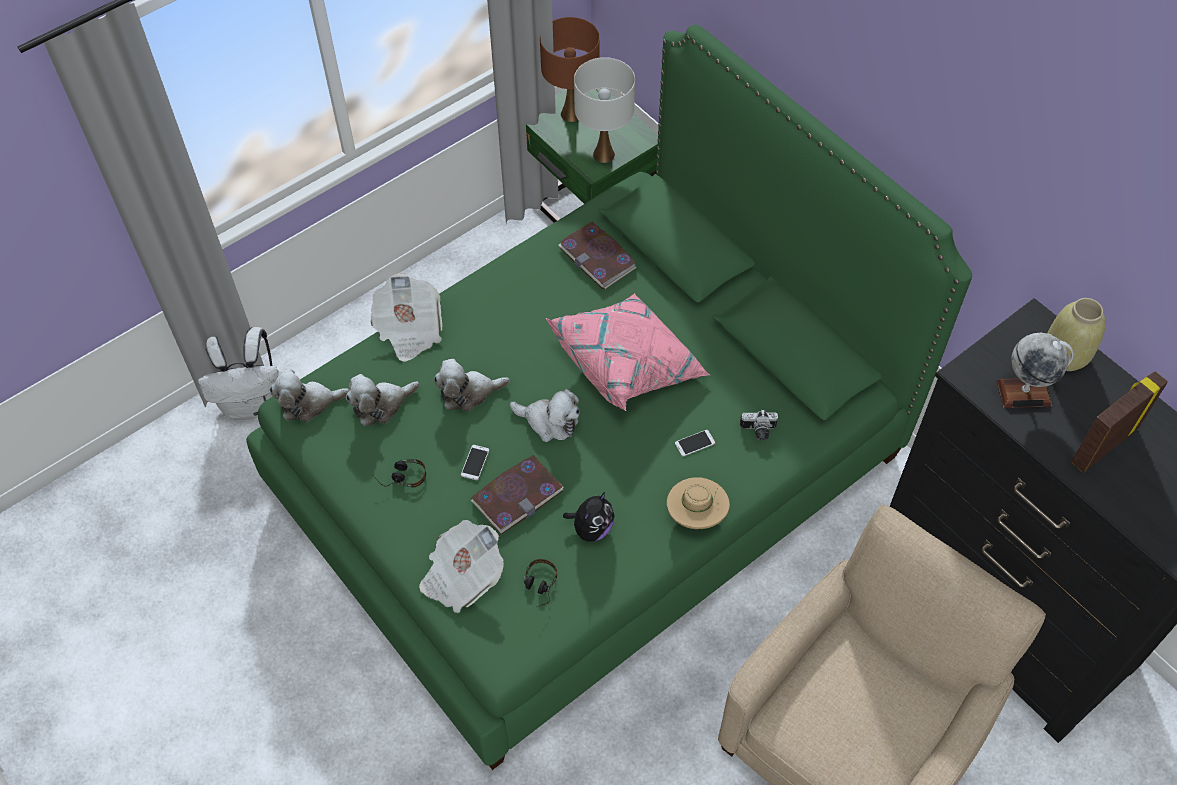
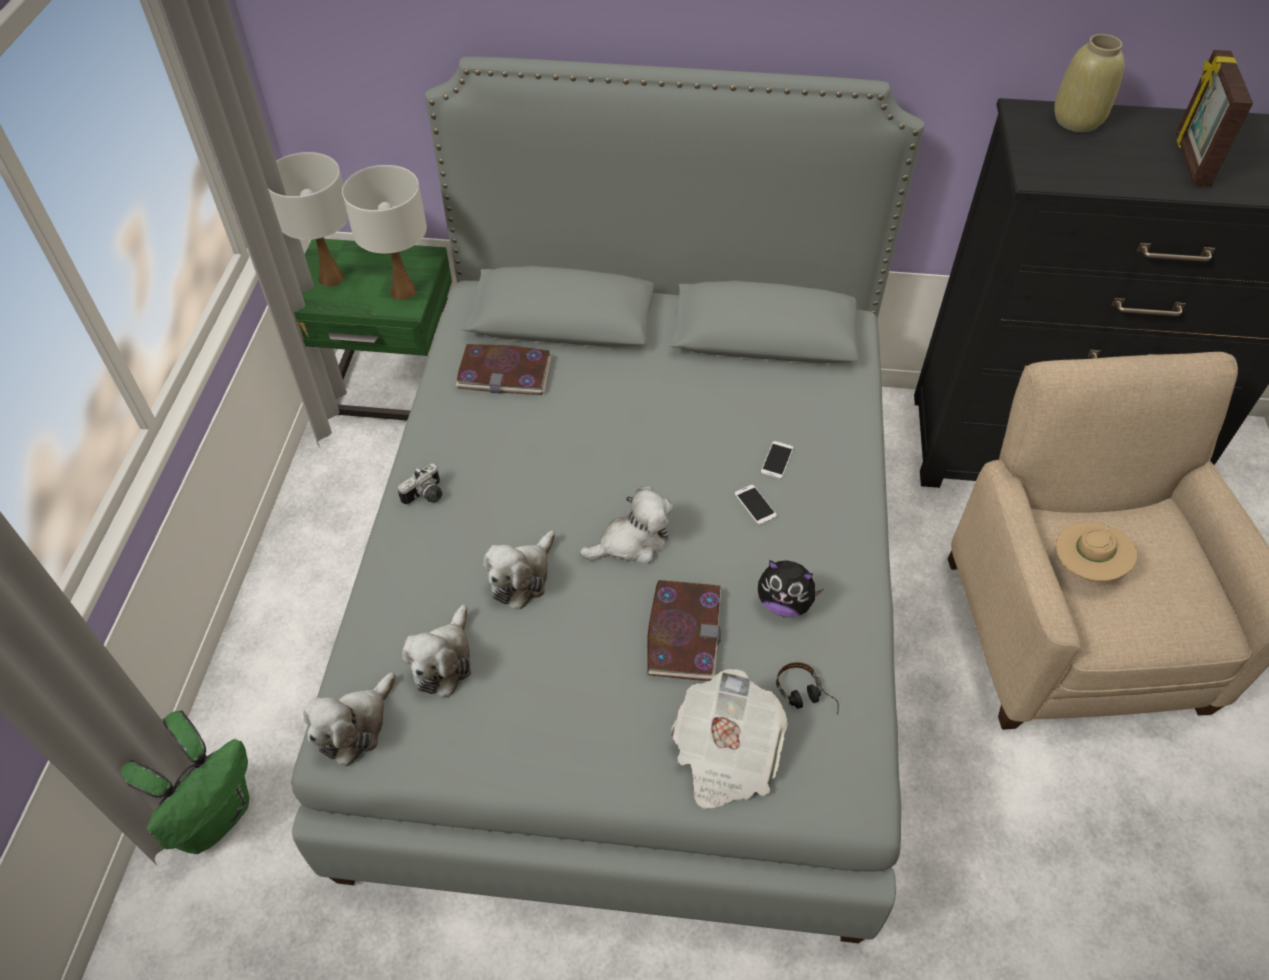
camera: 45 degrees left, 5 degrees down
white backpack [198,327,279,420] -> green backpack [121,710,249,854]
green bed [246,25,972,770] -> grey bed [291,56,924,943]
newspaper [370,273,442,362] -> none
headphones [372,459,426,487] -> none
phone [461,445,489,480] -> phone moved to [735,485,777,525]
brown table lamp [540,17,600,122] -> white table lamp [268,152,349,286]
pink pillow [546,293,710,411] -> none
plush toy [563,492,614,542] -> plush toy turned 120 degrees clockwise [758,560,823,617]
beige hat [667,477,730,529] -> beige hat moved to [1056,521,1138,582]
camera [740,409,778,441] -> camera moved to [398,464,442,505]
globe [997,333,1074,408] -> none

